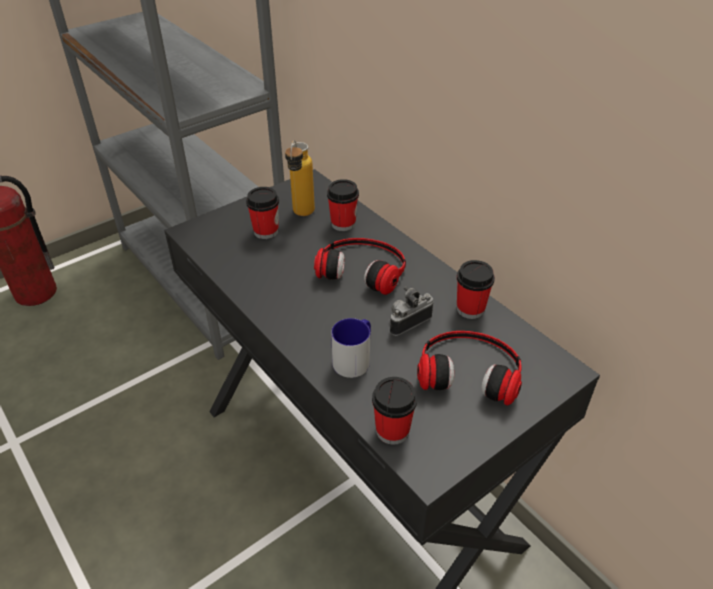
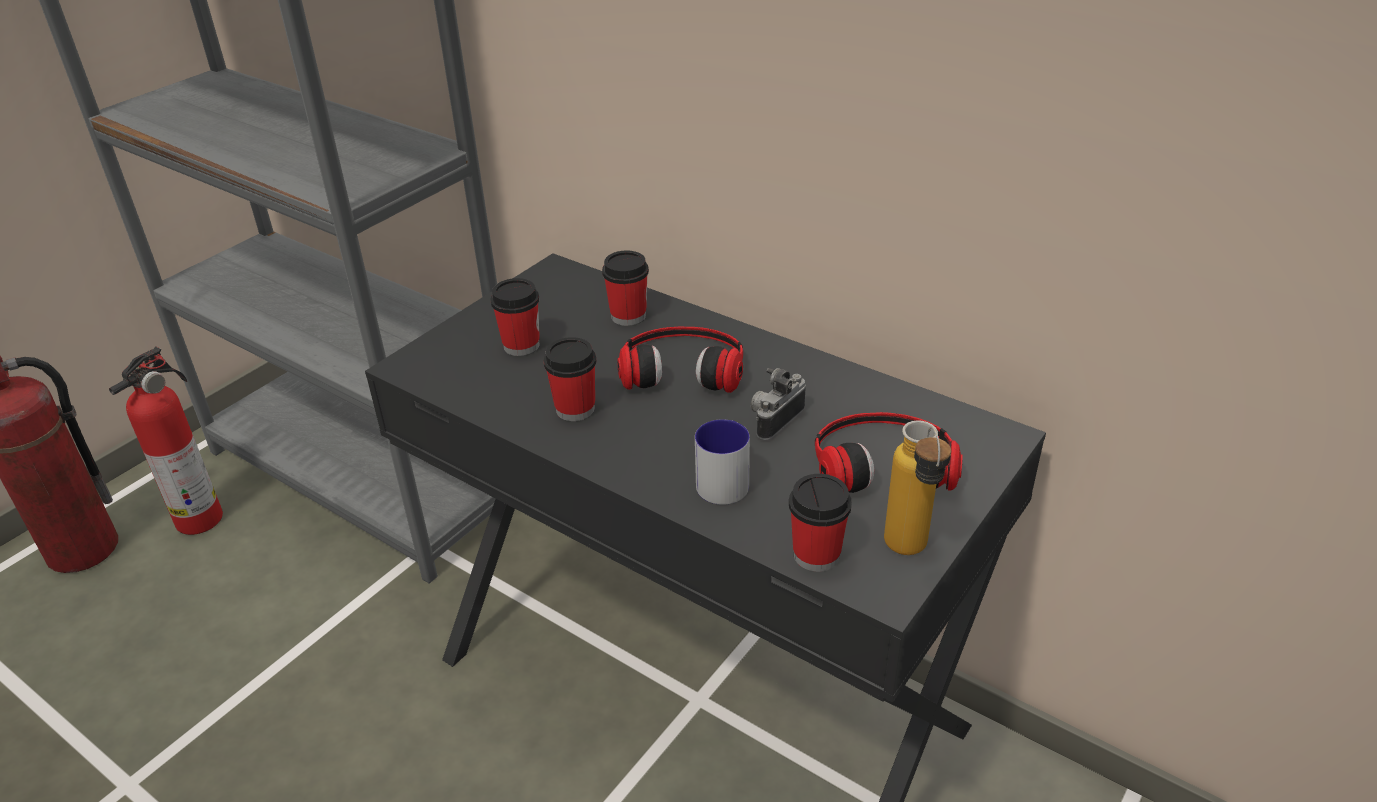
camera: 15 degrees left, 5 degrees down
bottle [285,140,315,216] -> bottle moved to [884,420,951,555]
cup [457,260,495,319] -> cup moved to [544,337,596,421]
none -> fire extinguisher [109,346,223,535]

